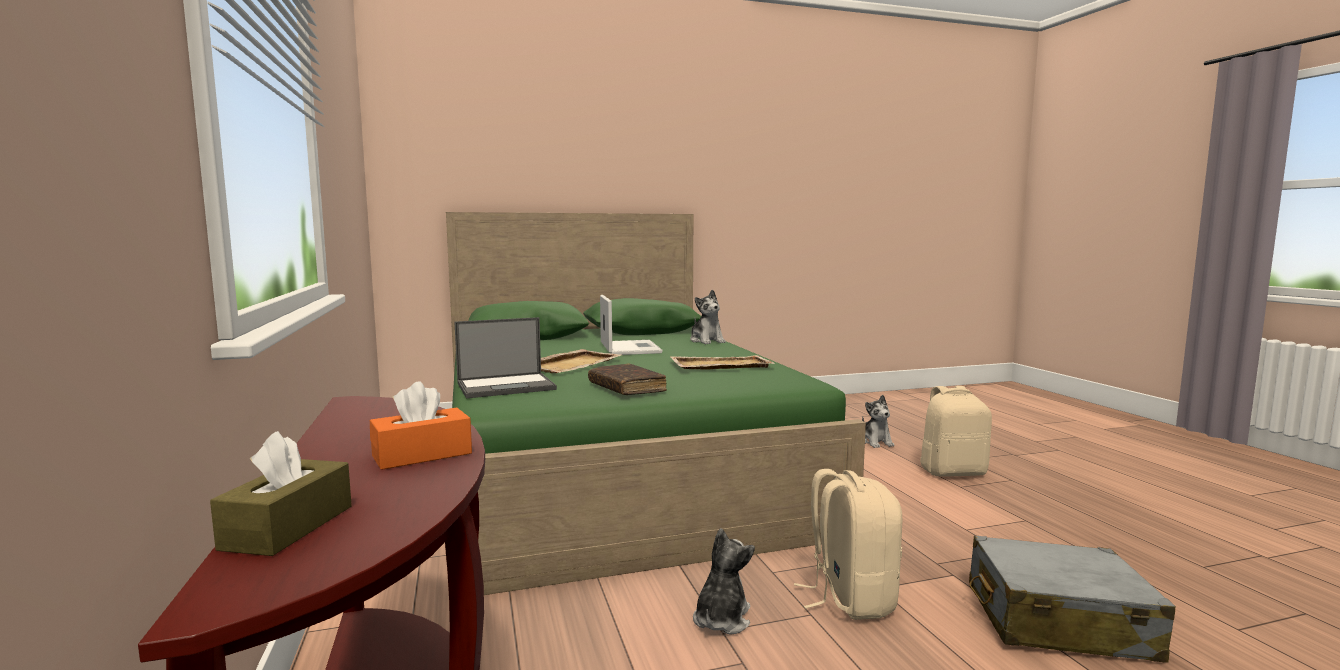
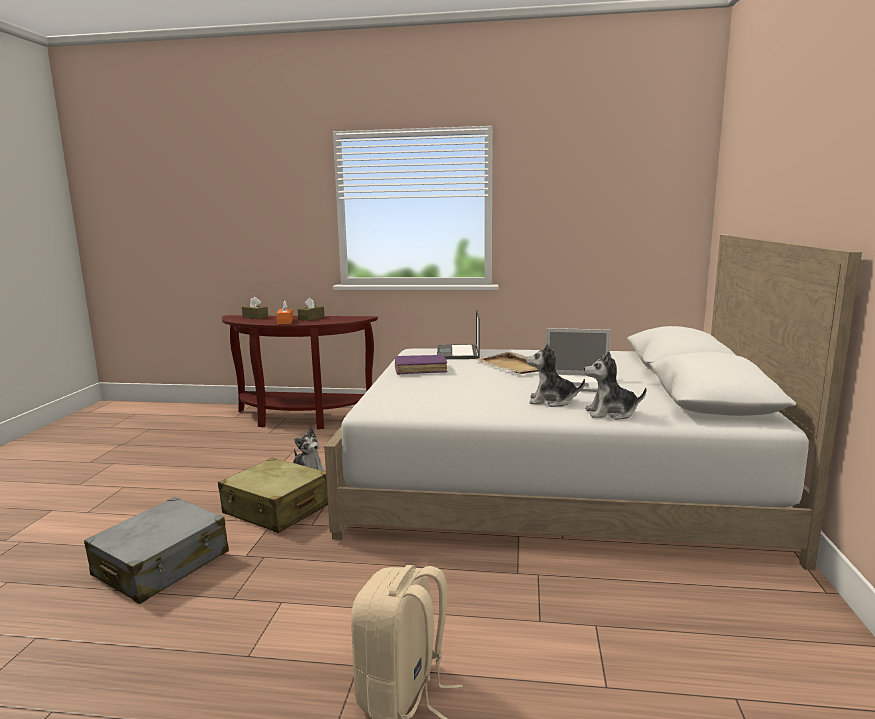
camera: 115 degrees right, 5 degrees up
green bed [446,212,866,595] -> white bed [324,235,862,570]
brown book [588,363,667,395] -> purple book [395,355,447,375]
beige tray [671,355,775,370] -> none
beige backpack [794,469,903,620] -> beige suitcase [218,458,328,533]
plush toy [862,395,894,448] -> plush toy moved to [526,343,585,407]
none -> brown tissue box [298,297,325,321]

